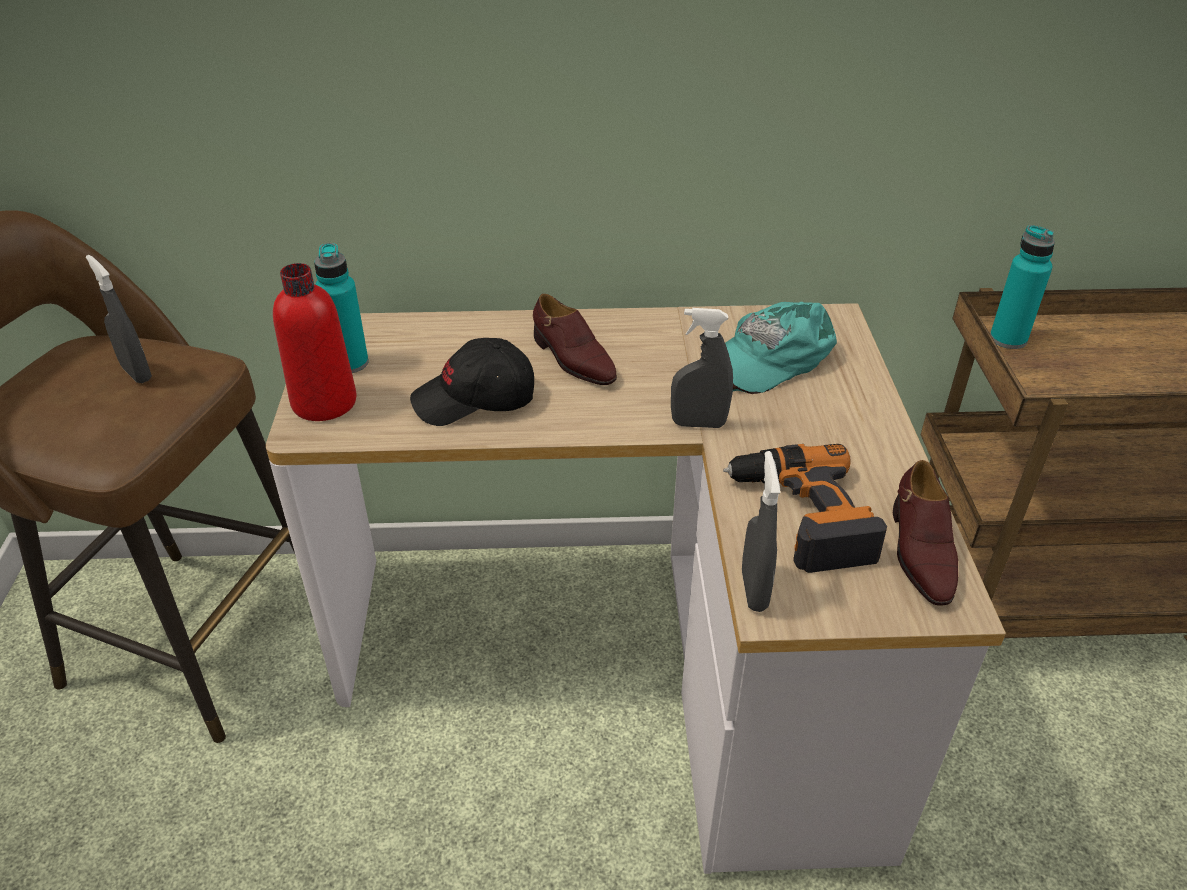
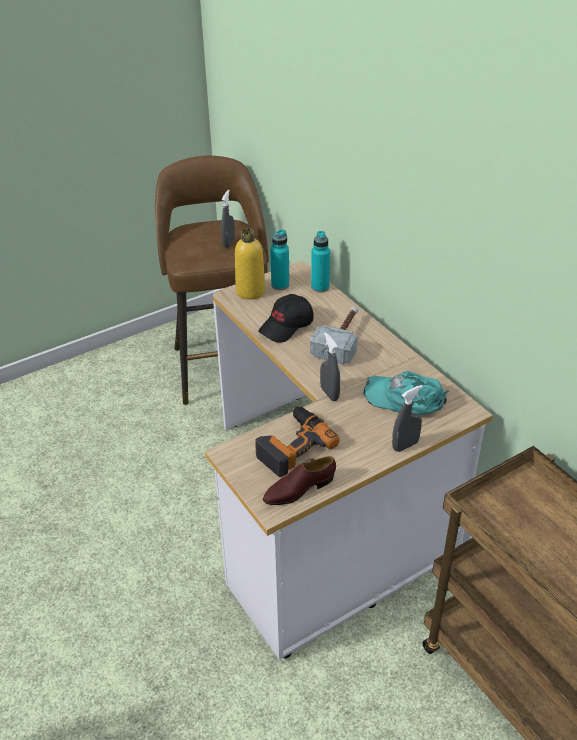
camera: 60 degrees right, 0 degrees up
red bottle [273,263,357,421] -> yellow bottle [235,228,265,300]
black cap [410,338,534,426] -> black cap turned 90 degrees counterclockwise [258,294,313,343]
brown shoe [533,294,617,385] -> hammer [310,307,358,365]
grey spray bottle [742,451,780,612] -> grey spray bottle moved to [392,385,423,452]
turquoise bottle [990,225,1055,349] -> turquoise bottle moved to [311,231,330,292]

